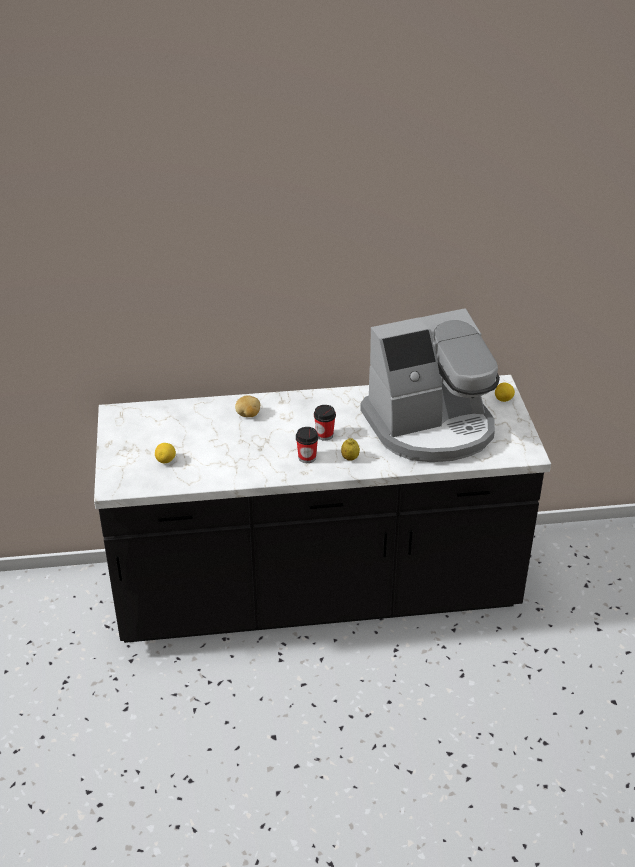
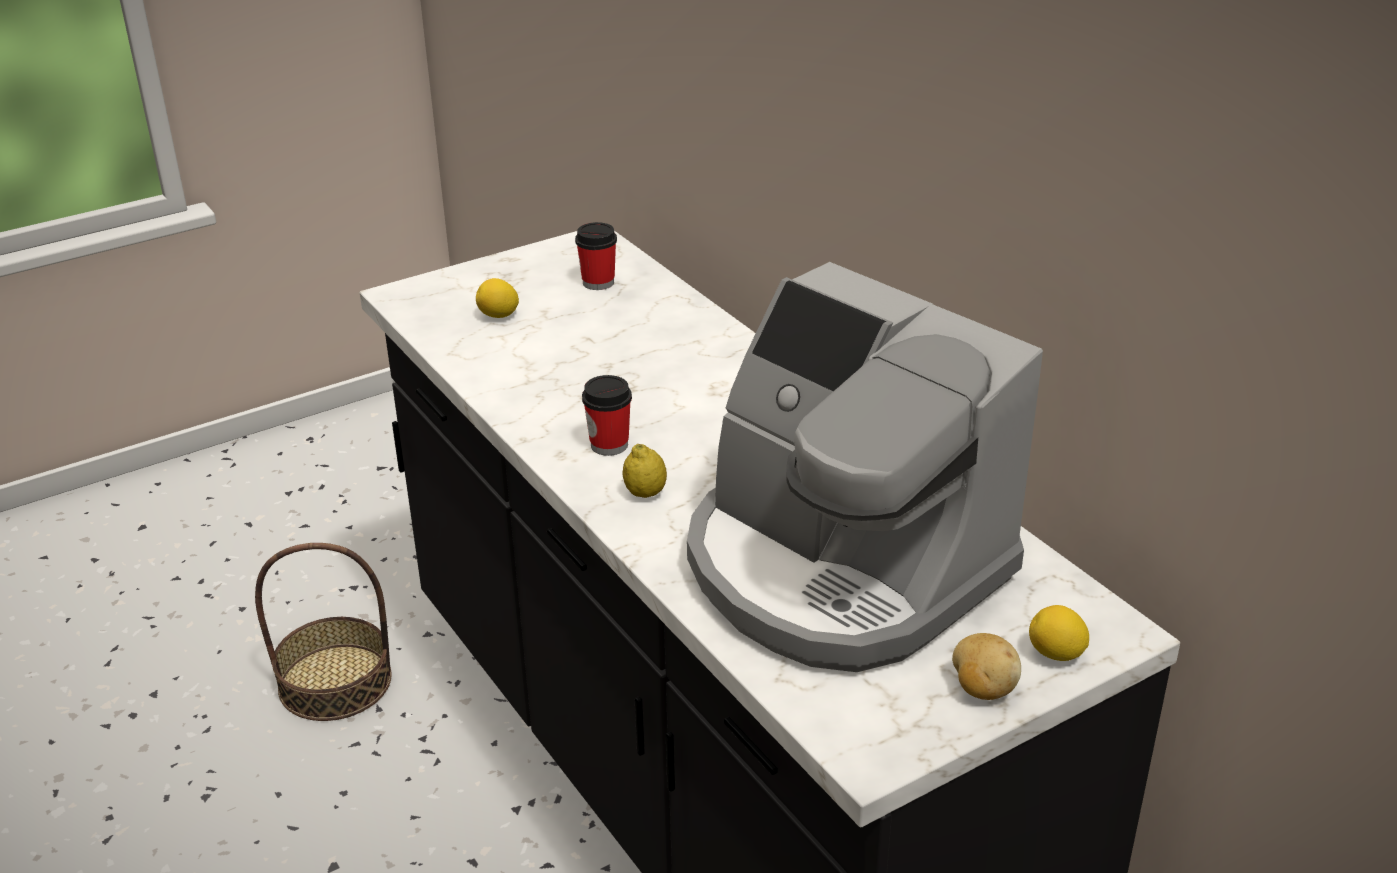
camera: 65 degrees right, 5 degrees down
potato [235,395,260,417] -> potato moved to [952,633,1021,700]
cup [314,405,336,440] -> cup moved to [575,222,617,290]
none -> basket [255,543,391,721]

